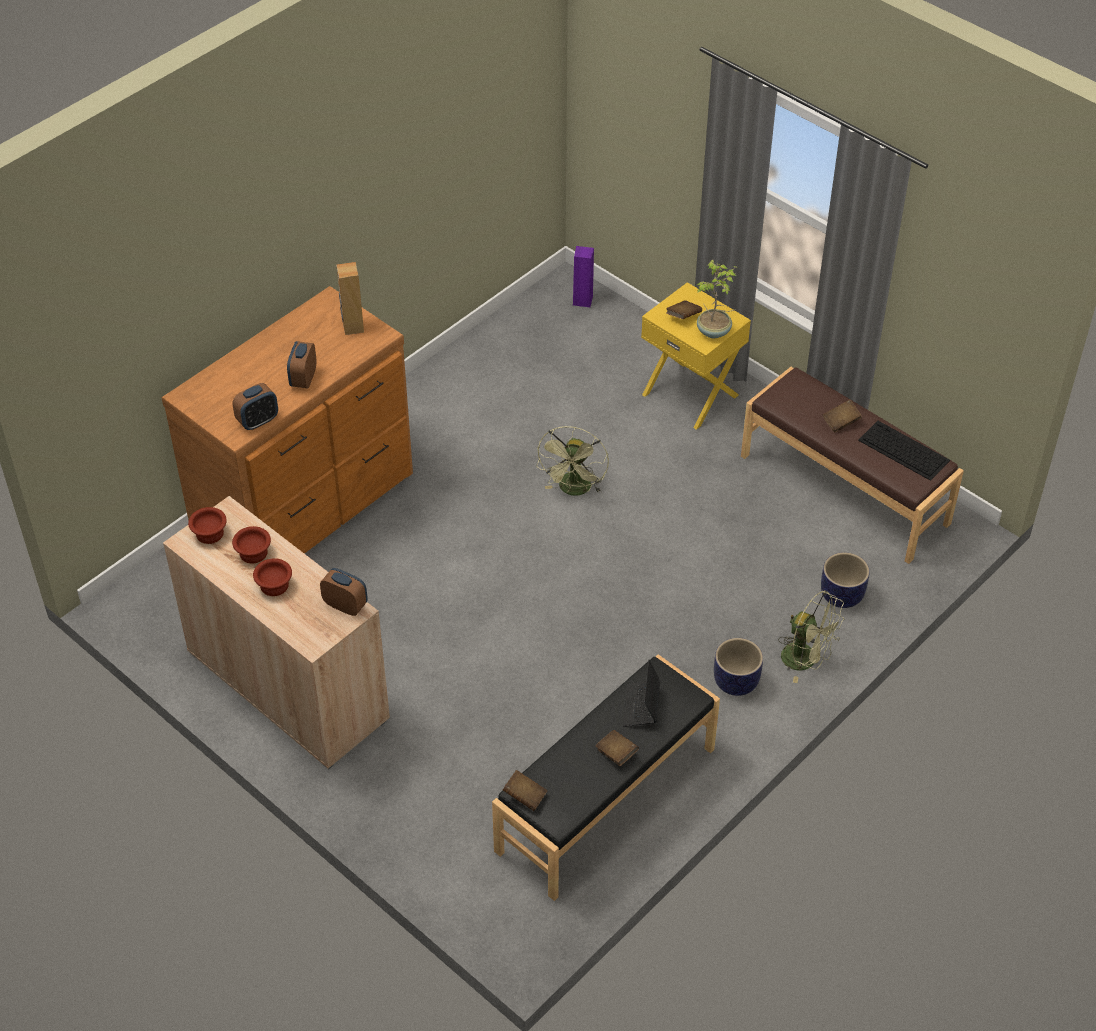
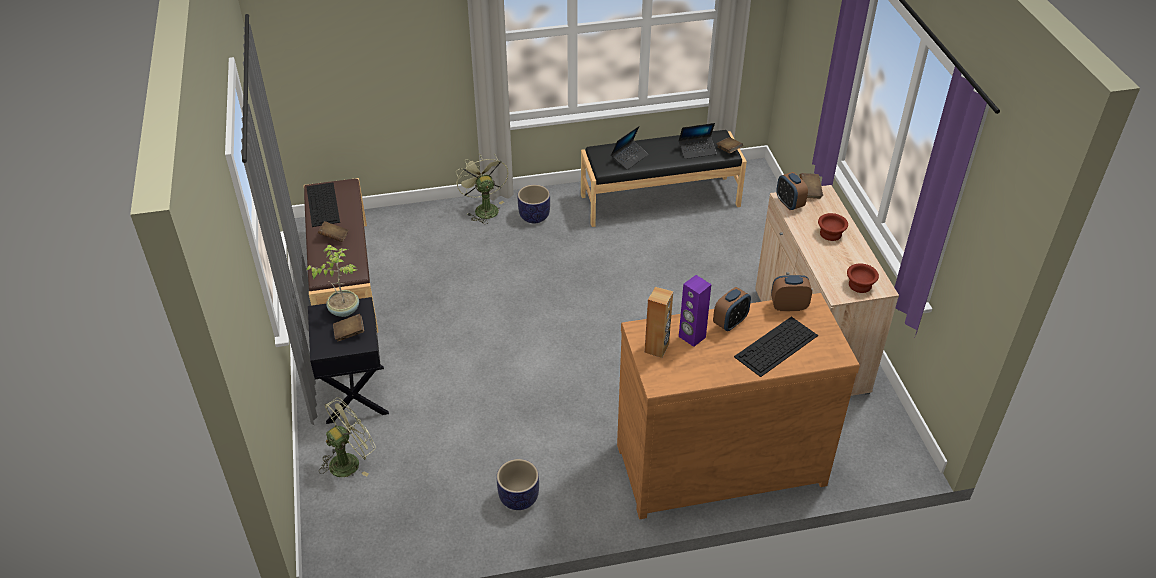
camera: 145 degrees left, 5 degrees down
brown bowl [232,526,271,564] -> none
green fan [536,426,609,496] -> green fan moved to [319,398,376,477]
purple speaker [573,246,594,307] -> purple speaker moved to [679,275,711,347]
brown book [595,730,639,766] -> brown book moved to [799,173,823,199]
yellow nightstand [641,282,751,430] -> black nightstand [308,297,389,424]
planter [821,552,870,608] -> planter moved to [497,459,539,510]
none -> laptop [679,123,717,159]
none -> keyboard [734,316,818,377]

